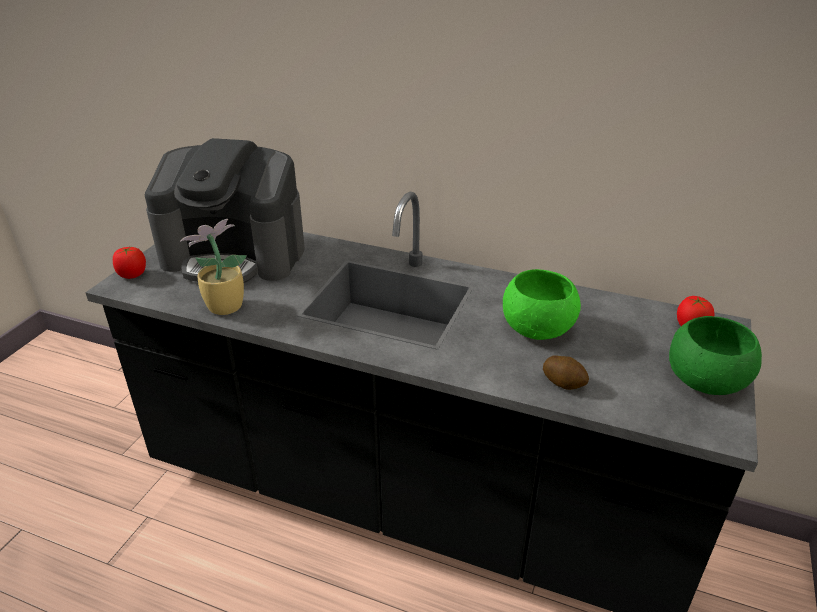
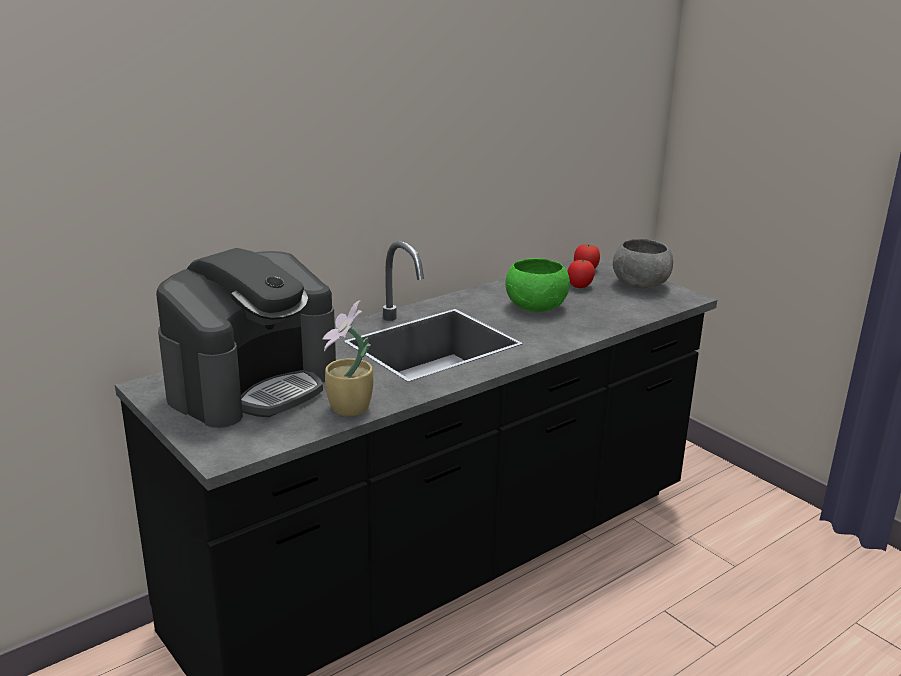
camera: 60 degrees left, 10 degrees down
tomato [113,246,146,279] -> tomato moved to [567,260,595,288]
potato [543,355,589,390] -> none
green bowl [669,316,762,395] -> grey bowl [613,239,673,288]

